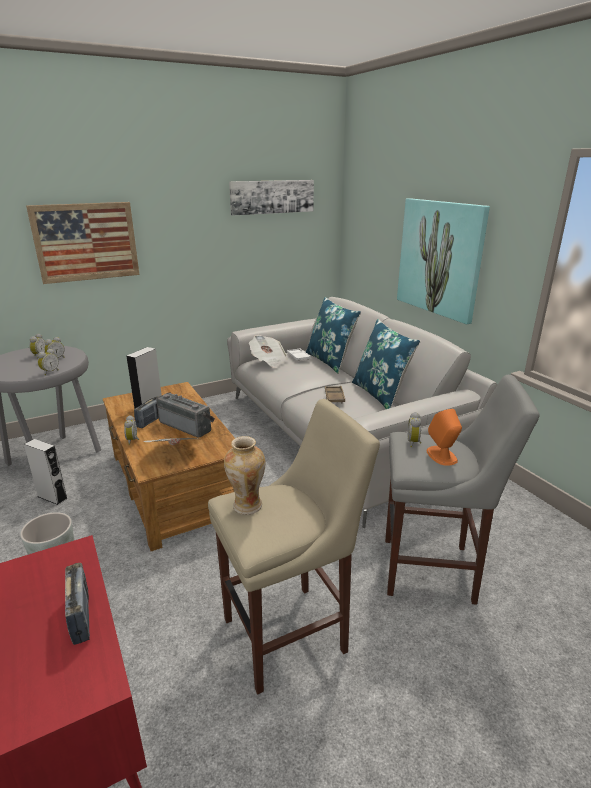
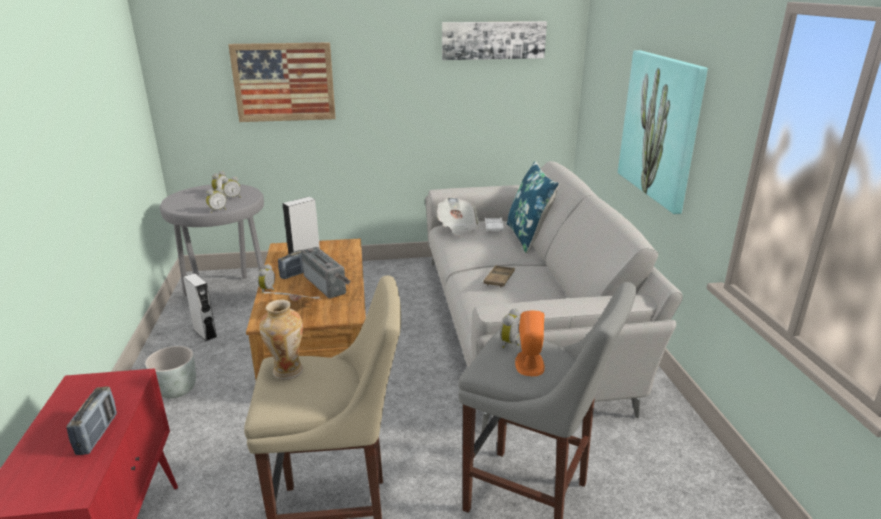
camera: 20 degrees right, 0 degrees up
blue pillow [352,319,421,409] -> none

